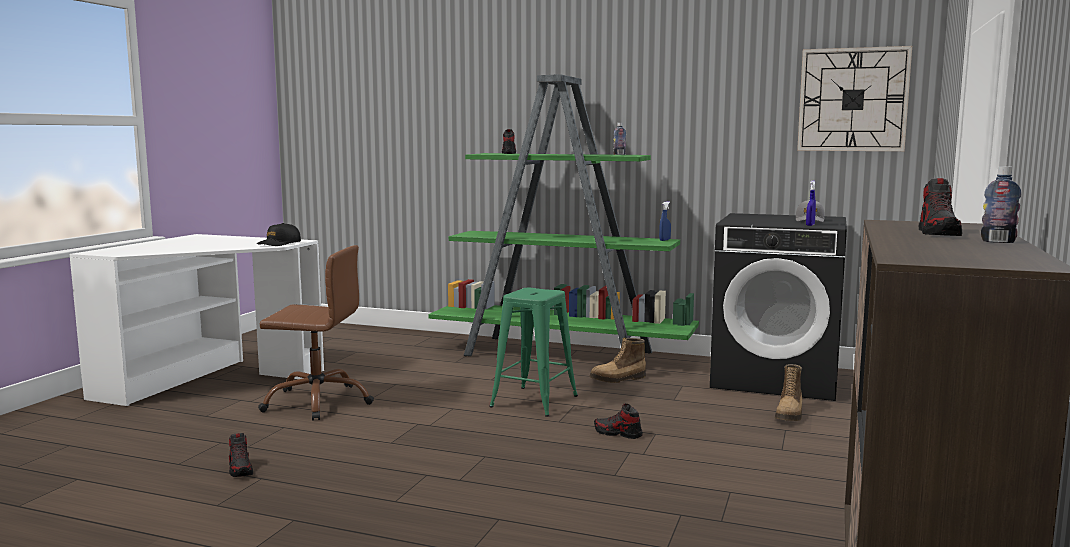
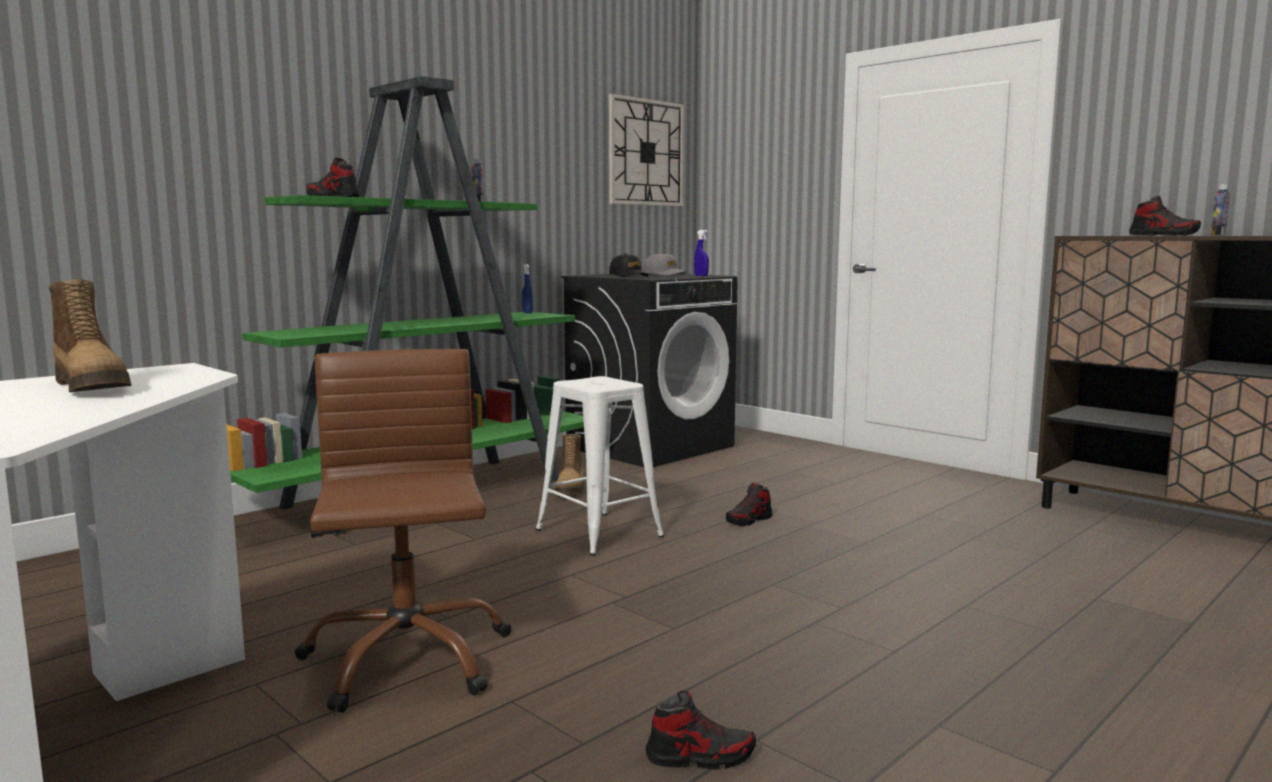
camera: 65 degrees left, 0 degrees up
black cap [257,223,301,246] -> black cap moved to [609,254,648,277]
brown office chair [258,245,374,421] -> brown office chair turned 45 degrees counterclockwise [295,349,511,713]
green stool [489,288,578,417] -> white stool [535,376,664,556]
boot [775,364,802,421] -> boot moved to [48,279,131,392]

